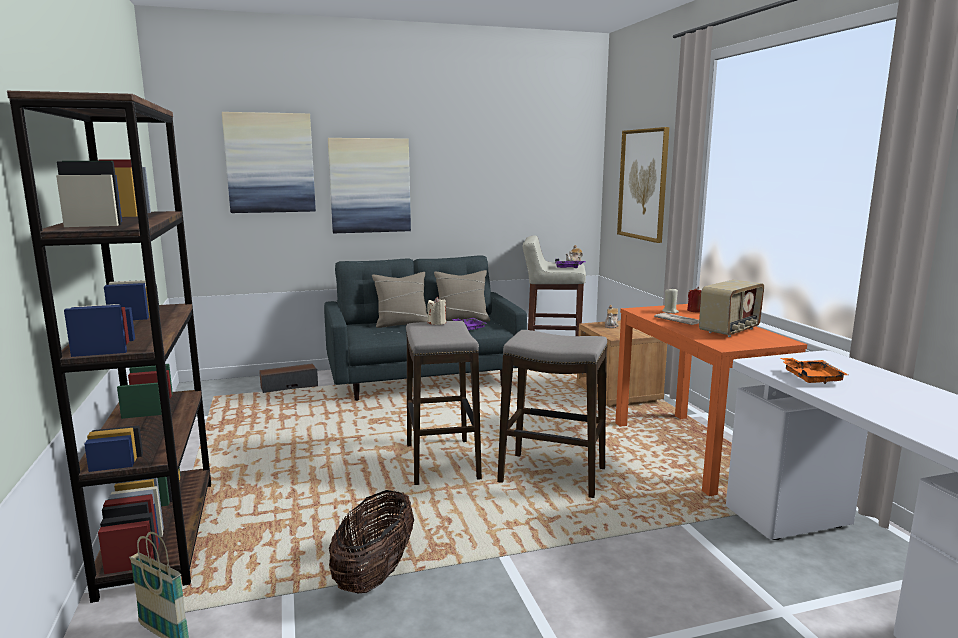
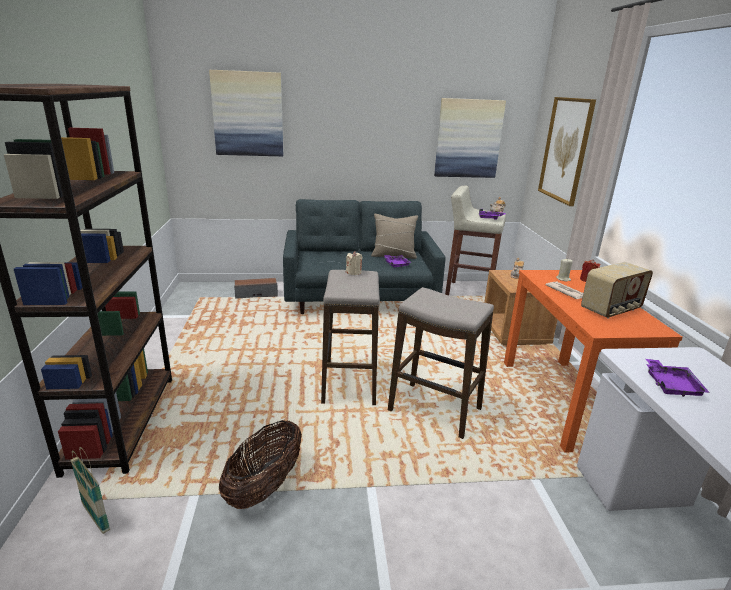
camera: 10 degrees right, 10 degrees up
picture [328,138,411,233] -> picture moved to [434,98,506,178]
beige pillow [372,272,428,328] -> none
orange tray [780,358,848,384] -> purple tray [646,359,710,397]

